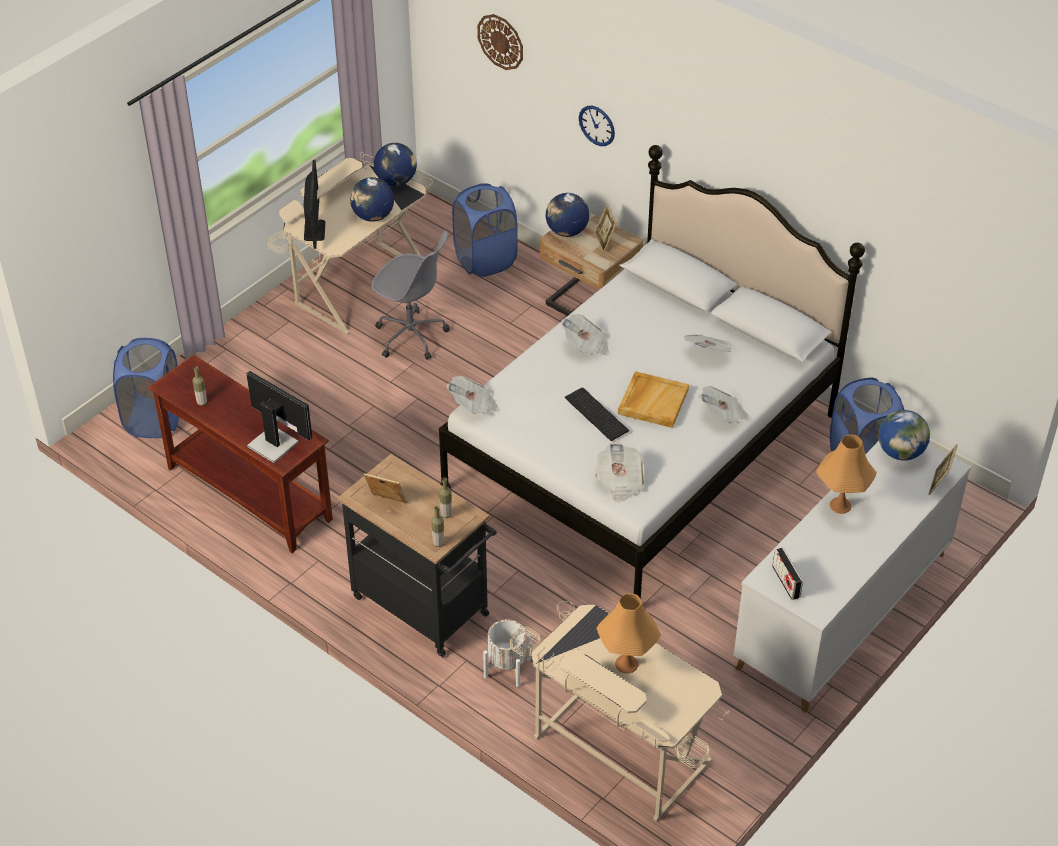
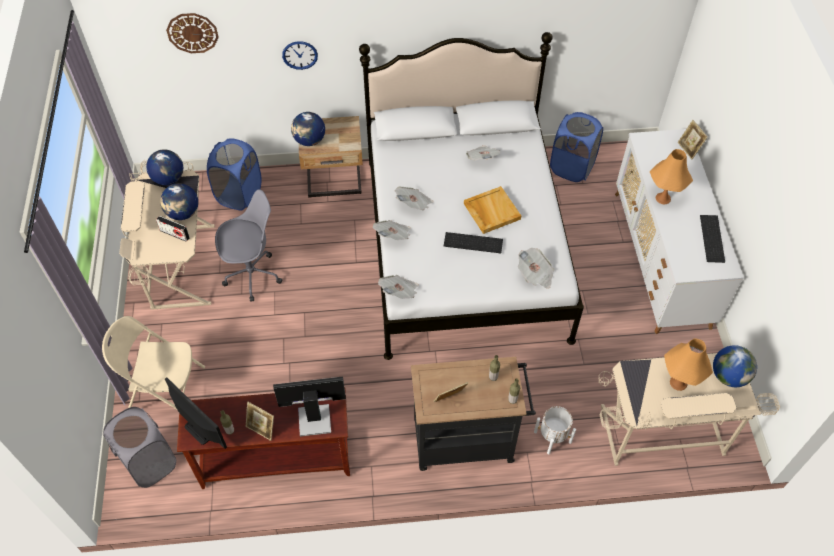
camera: 45 degrees left, 10 degrees up
blue laundry basket [113,338,179,438] -> grey laundry basket [103,407,177,488]
monitor [304,160,325,249] -> monitor moved to [165,377,227,449]
picture frame [594,203,617,253] -> picture frame moved to [246,402,274,441]
newspaper [699,386,751,423] -> newspaper moved to [373,220,411,240]
radio [772,548,803,600] -> radio moved to [156,216,190,242]
globe [878,410,930,461] -> globe moved to [713,345,757,387]
none -> beige chair [102,316,205,409]
none -> keyboard [700,215,725,263]

